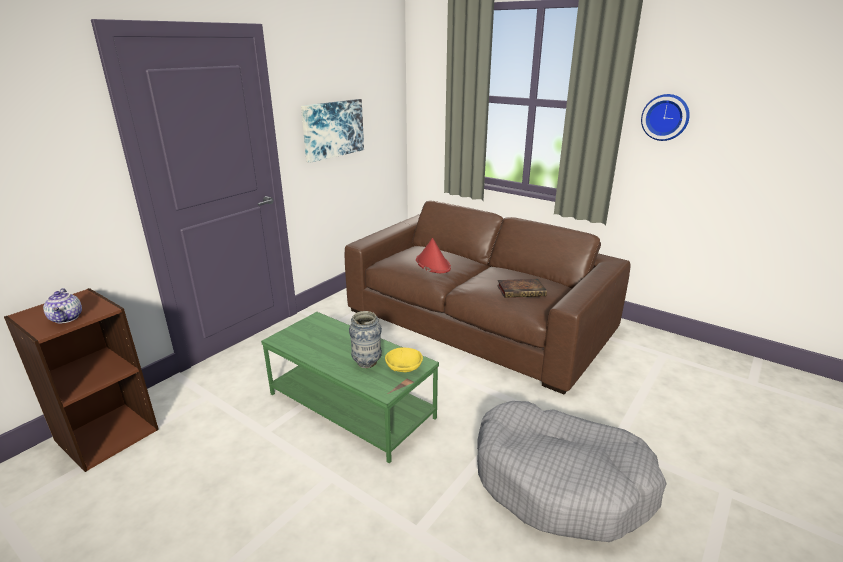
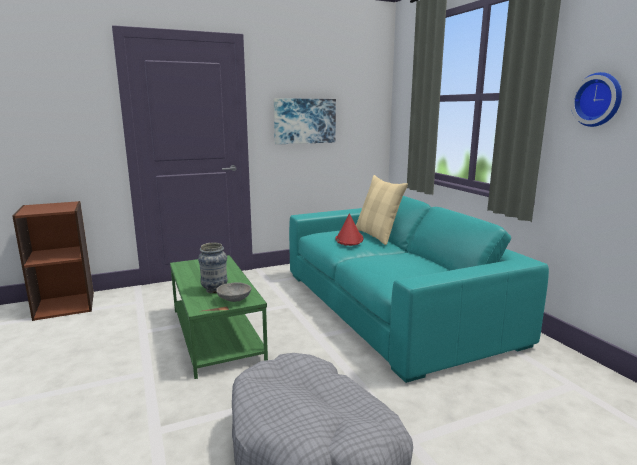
camera: 30 degrees right, 10 degrees down
teapot [43,288,82,324] -> none
brown sofa [345,201,630,395] -> turquoise sofa [289,196,549,383]
yellow bowl [385,348,423,372] -> grey bowl [216,282,252,302]
book [497,279,547,298] -> none
none -> beige pillow [356,175,408,245]

